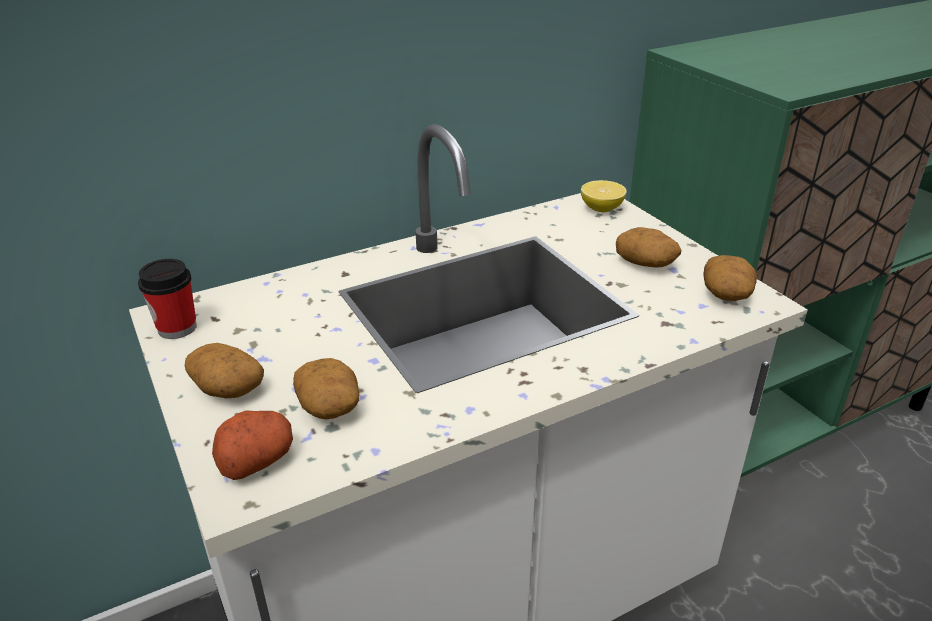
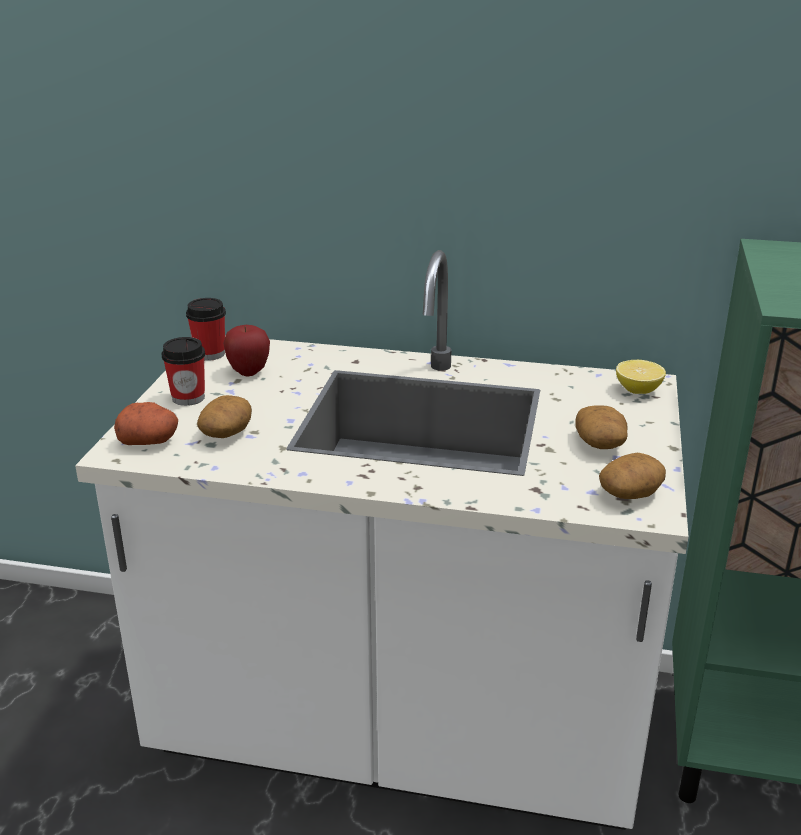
camera: 40 degrees right, 5 degrees down
potato [185,343,264,398] -> cup [162,337,205,406]
none -> apple [223,325,270,376]

